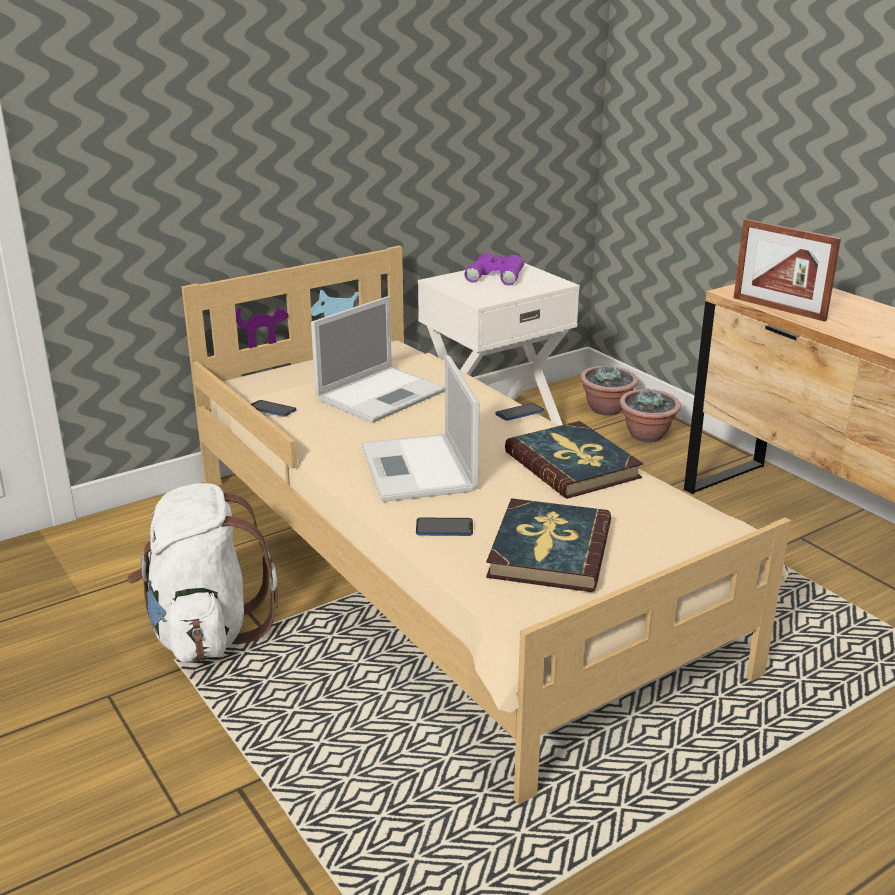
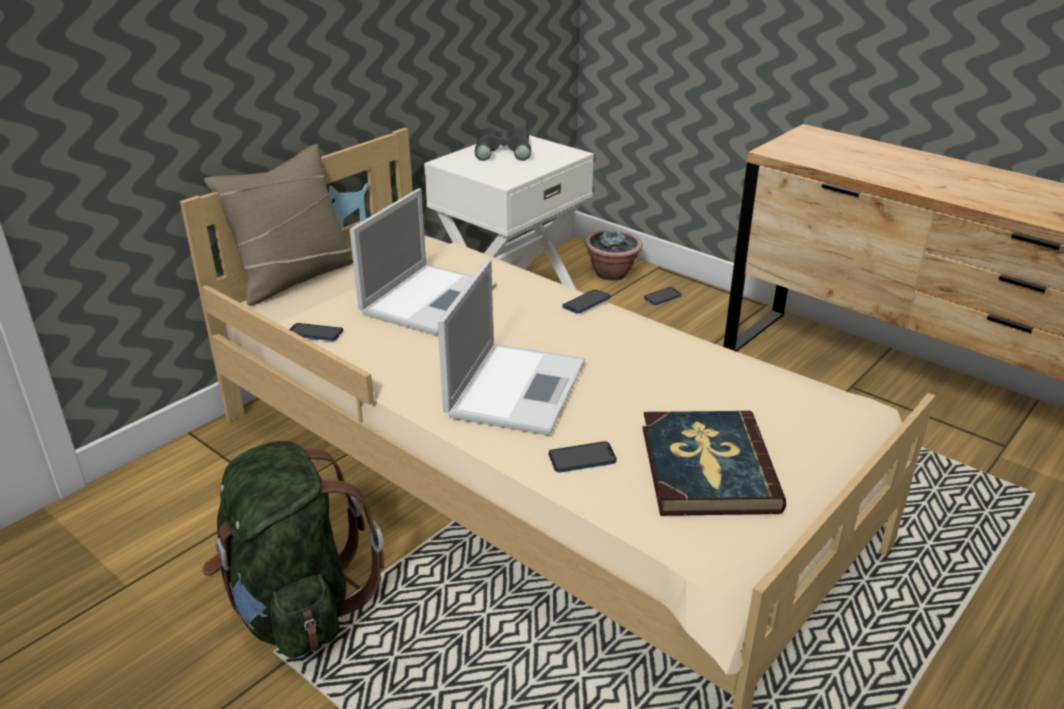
camera: 15 degrees left, 5 degrees up
white backpack [127,483,278,663] -> green backpack [202,441,384,658]
laptop [361,355,479,502] -> laptop turned 135 degrees counterclockwise [438,259,585,436]
purple binoculars [464,253,524,285] -> grey binoculars [475,127,531,161]
book [505,421,643,499] -> none
potted plant [619,389,681,442] -> phone [644,287,682,305]
picture frame [734,219,841,322] -> none
none -> beige pillow [204,144,353,305]

